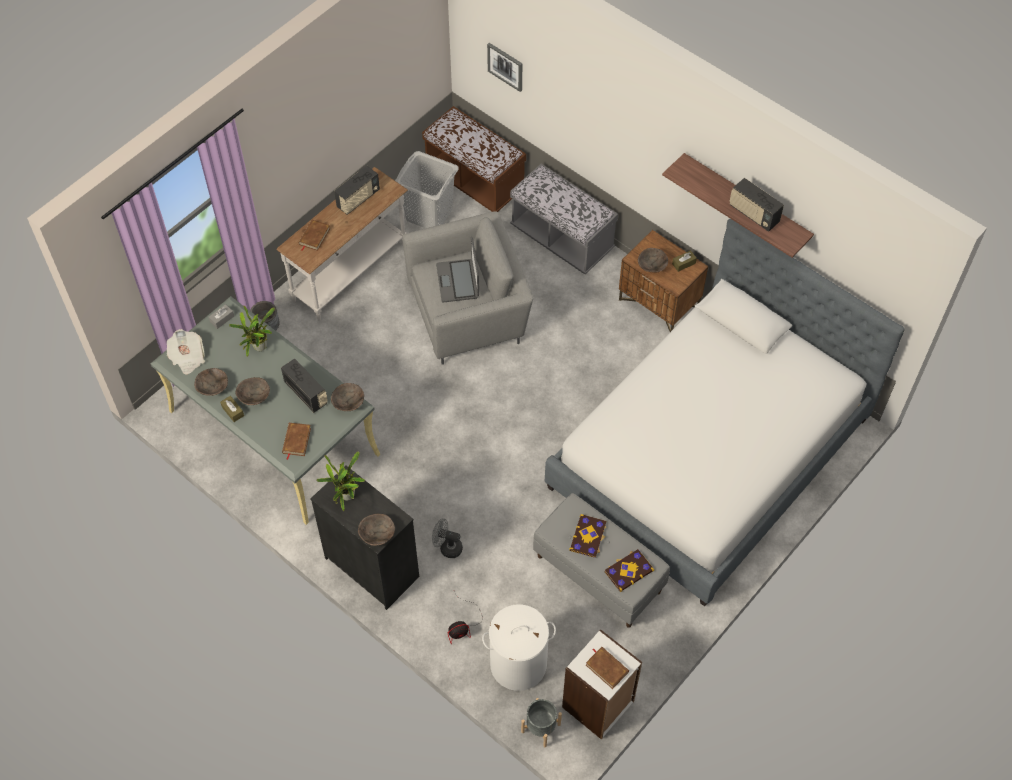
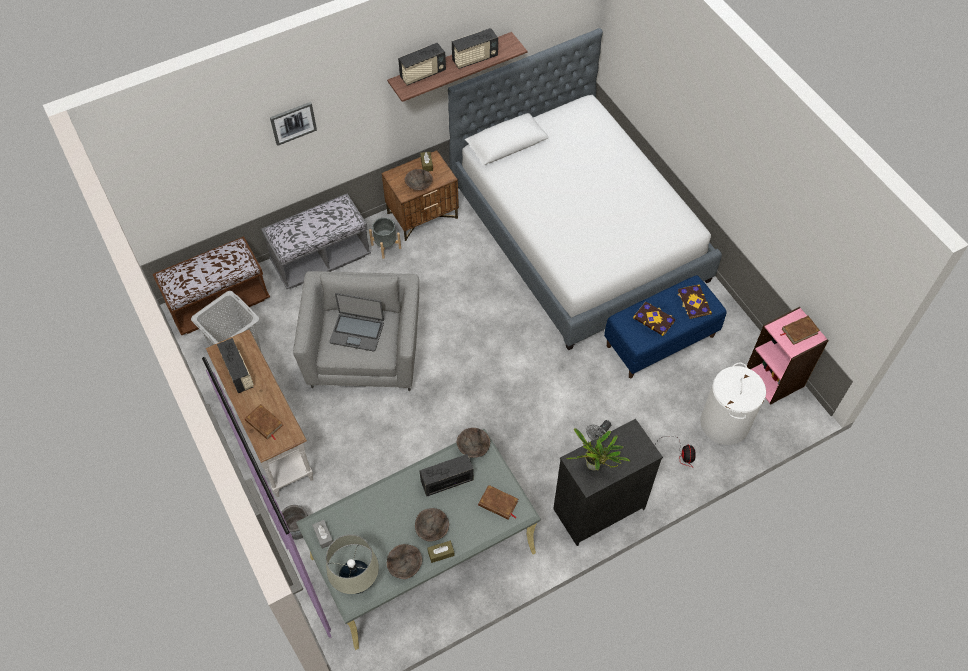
camera: 70 degrees left, 0 degrees up
newspaper [167,329,205,375] -> beige table lamp [326,534,379,594]
potted plant [229,306,275,357] -> none
brown bowl [358,514,395,546] -> none
picture [487,43,522,92] -> picture moved to [270,102,317,146]
grey planter [521,698,562,747] -> grey planter moved to [369,218,401,259]
grey bench [533,493,670,628] -> blue bench [604,275,727,378]
white bookcase [562,629,642,740] -> pink bookcase [747,307,829,405]
none -> radio [398,43,446,85]

